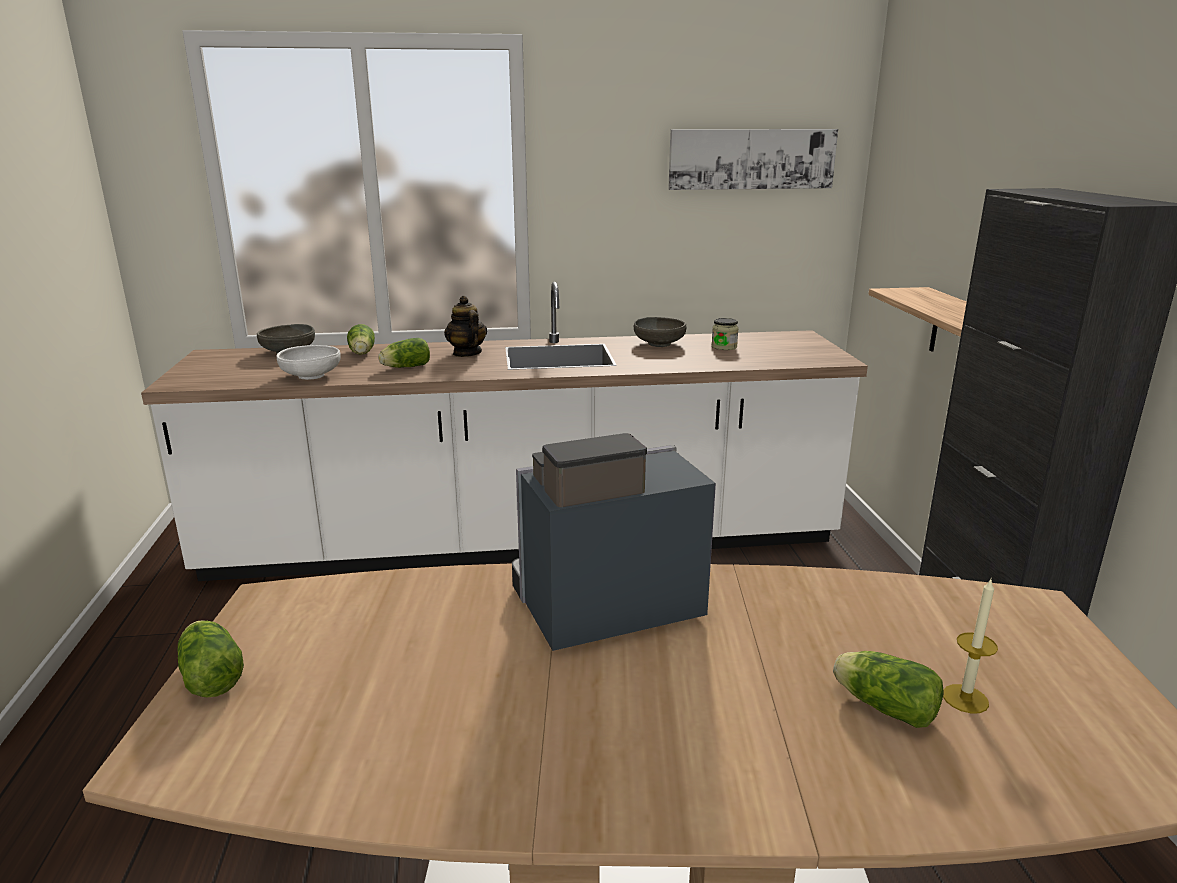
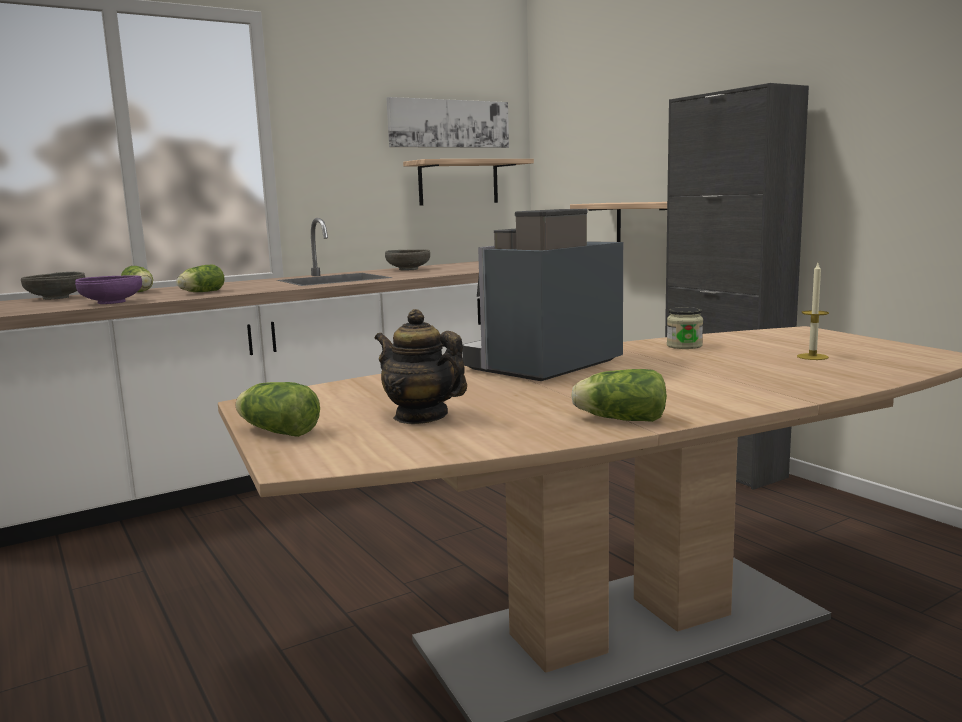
camera: 25 degrees left, 10 degrees down
white bowl [277,345,341,380] -> purple bowl [75,275,142,304]
teapot [444,296,487,357] -> teapot moved to [375,309,467,424]
jar [712,318,739,350] -> jar moved to [667,307,703,349]
lettuce [833,651,944,728] -> lettuce moved to [571,369,667,422]
none -> shelf [403,159,534,206]

